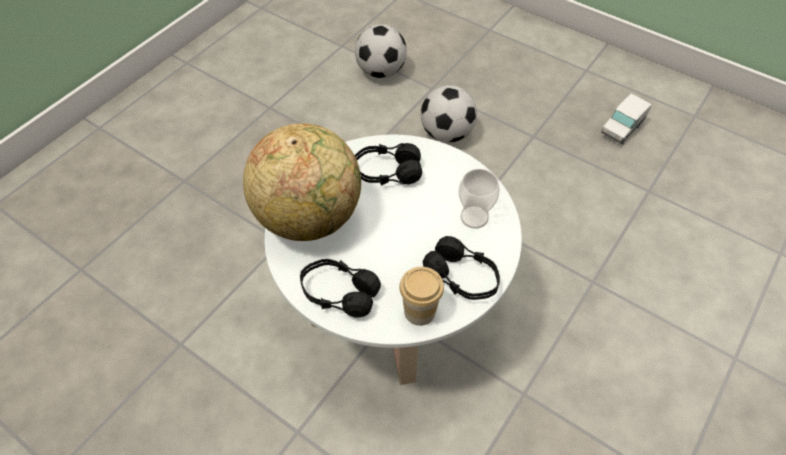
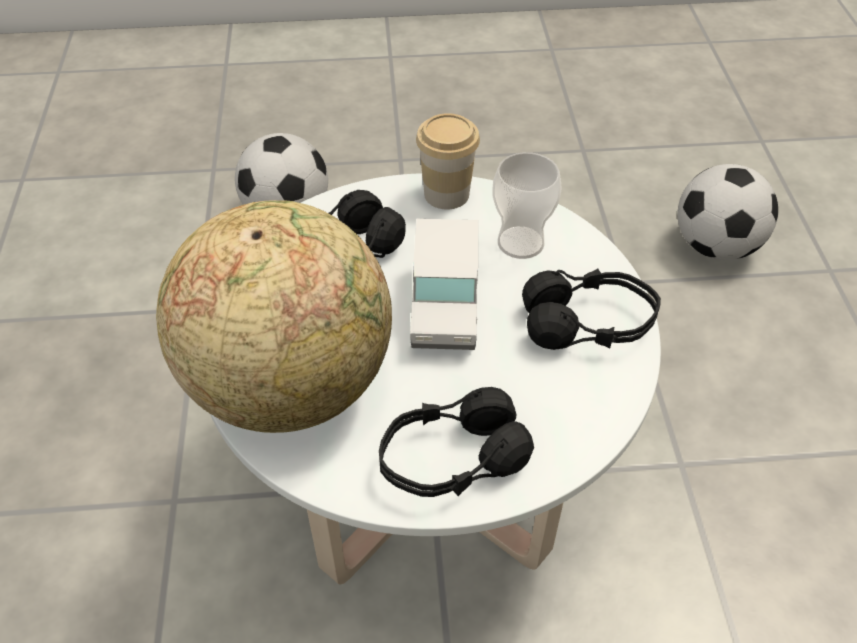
camera: 40 degrees left, 5 degrees down
football [355,24,407,78] -> football moved to [677,164,778,260]
cup [399,267,444,326] -> cup moved to [416,113,480,210]
toy truck [601,94,652,144] -> toy truck moved to [410,218,478,350]

